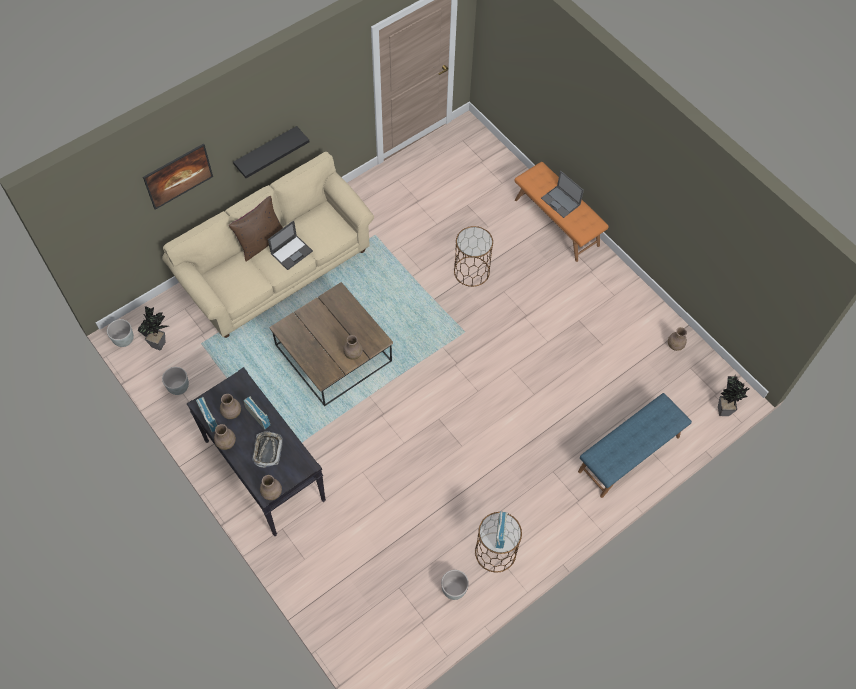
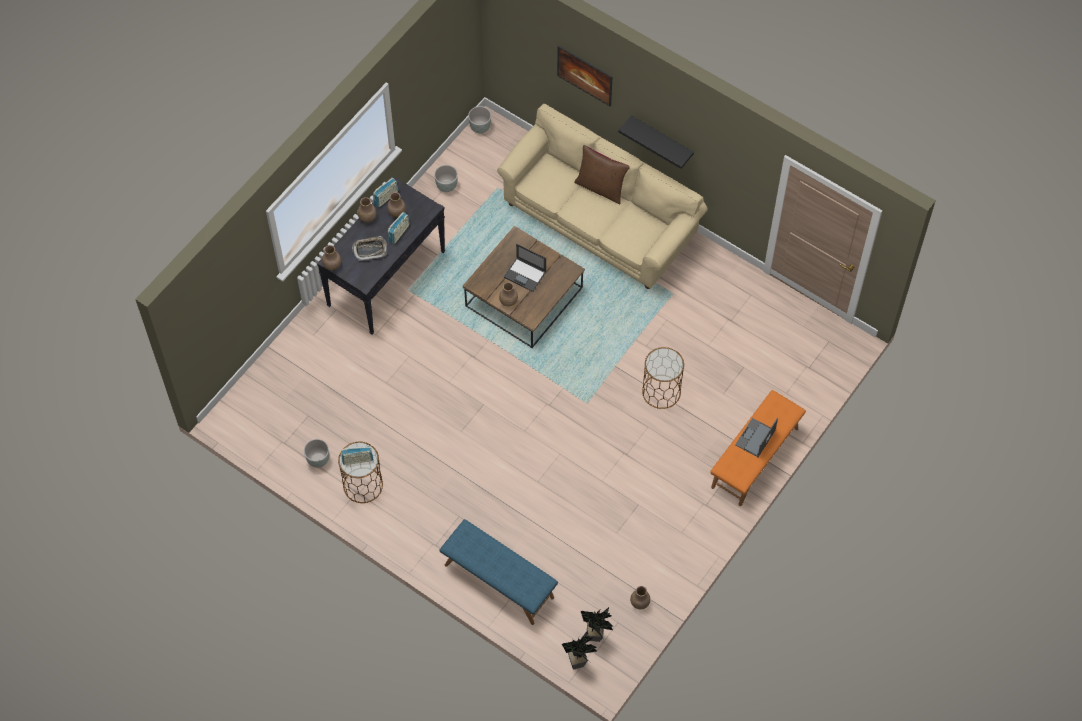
camera: 75 degrees right, 0 degrees up
potted plant [137,306,168,350] -> potted plant moved to [581,607,613,642]
laptop [268,220,313,270] -> laptop moved to [504,244,546,292]

